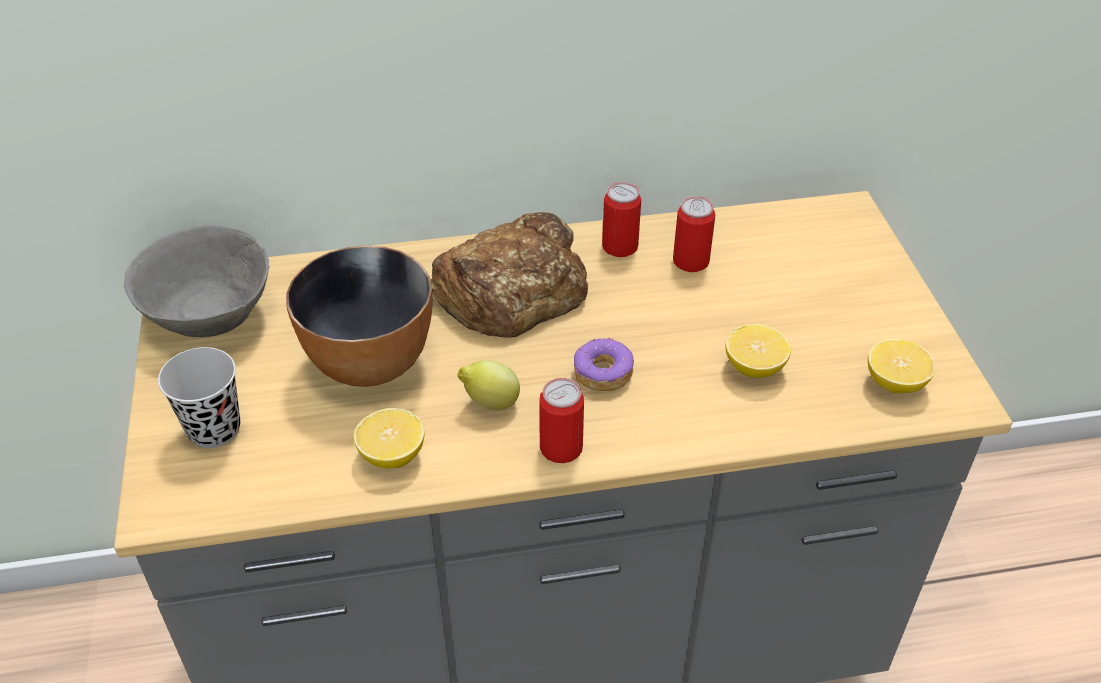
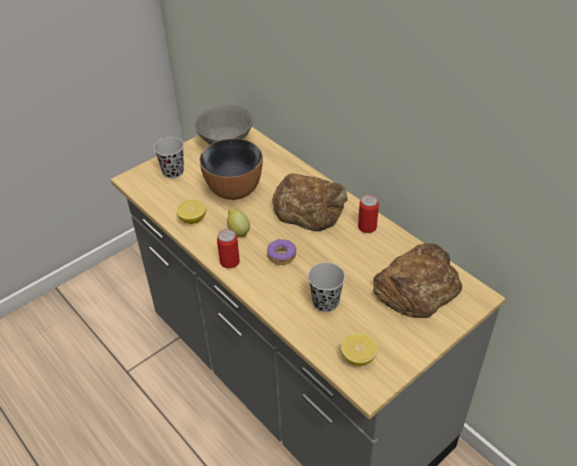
camera: 60 degrees right, 0 degrees up
can [673,196,715,272] -> none
lemon [726,324,791,378] -> black cup [308,262,345,312]
none -> bread [373,243,462,318]

